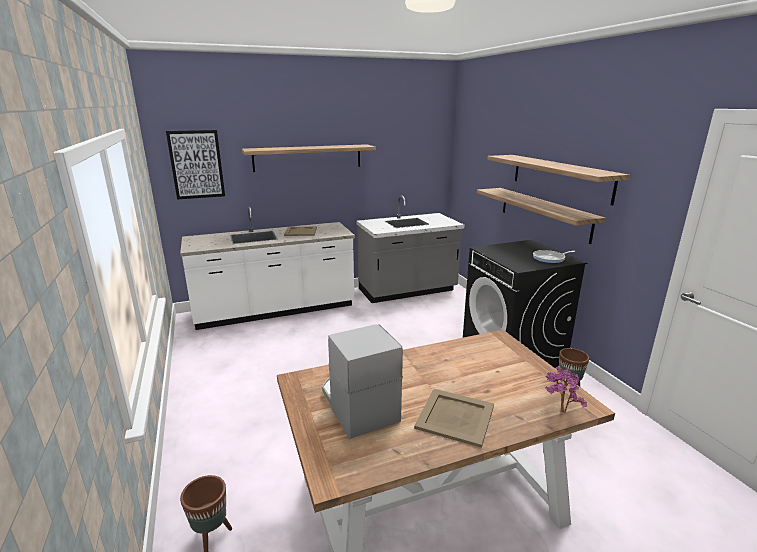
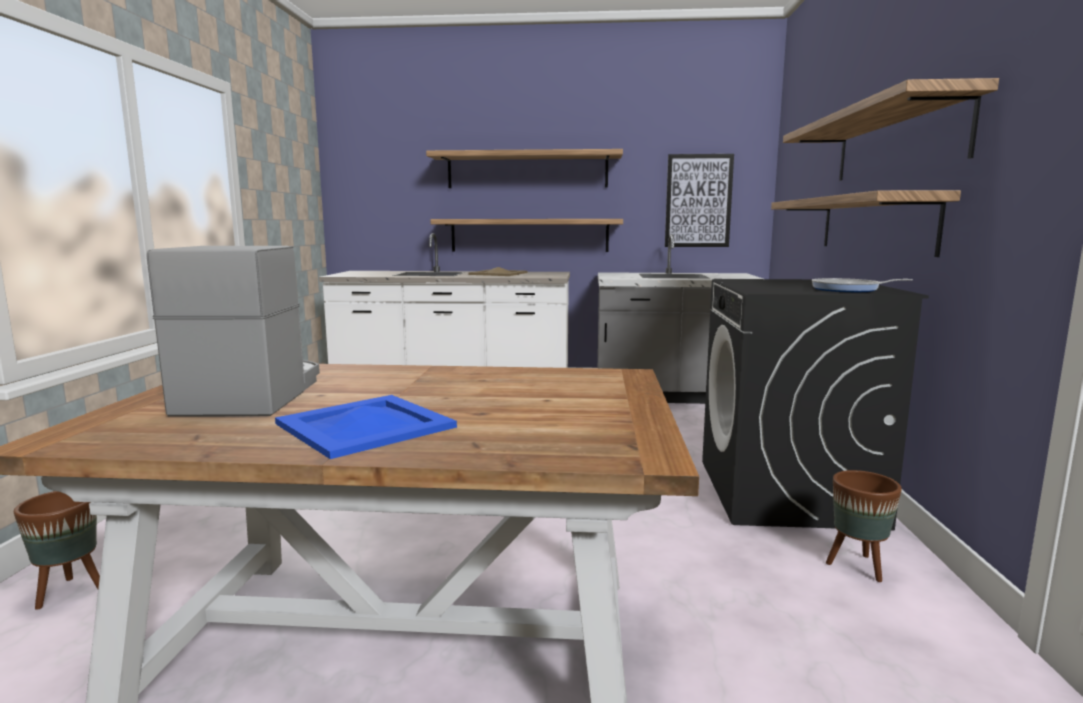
camera: 25 degrees right, 10 degrees down
picture [166,130,225,200] -> picture moved to [665,154,734,247]
beige tray [414,389,494,448] -> blue tray [275,395,457,459]
potted plant [545,366,587,413] -> none
none -> shelf [430,219,623,252]

